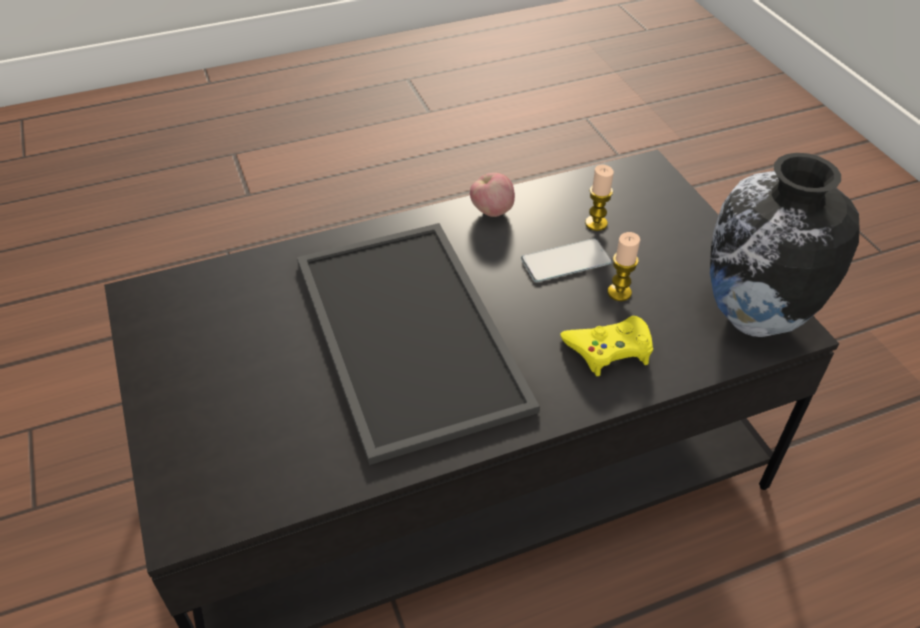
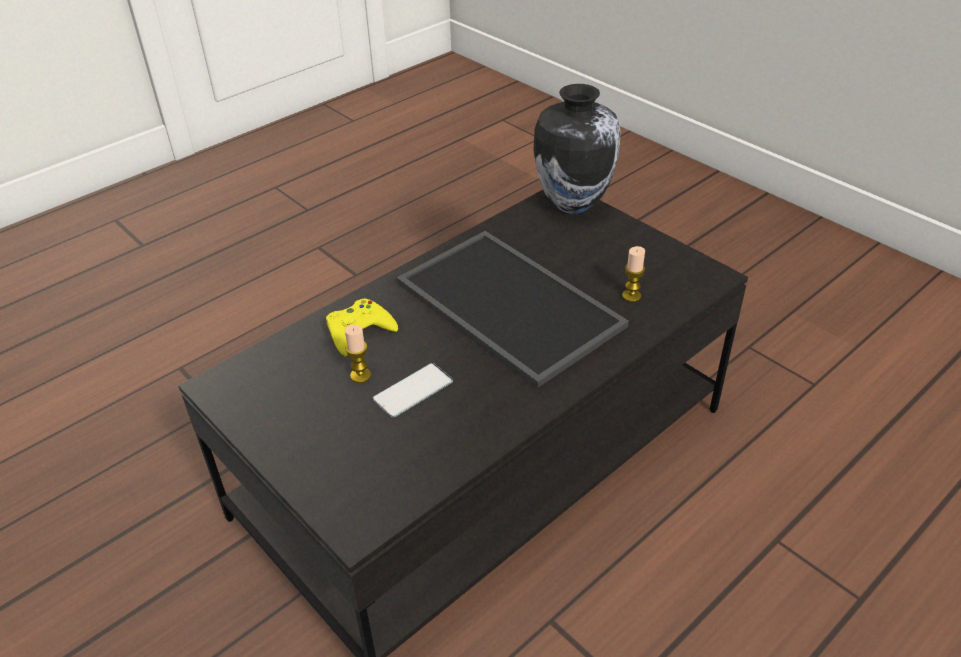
camera: 160 degrees right, 5 degrees down
apple [470,173,515,217] -> none
candle [585,164,614,231] -> candle moved to [622,246,645,302]
vase [710,153,859,337] -> vase moved to [533,84,621,214]

